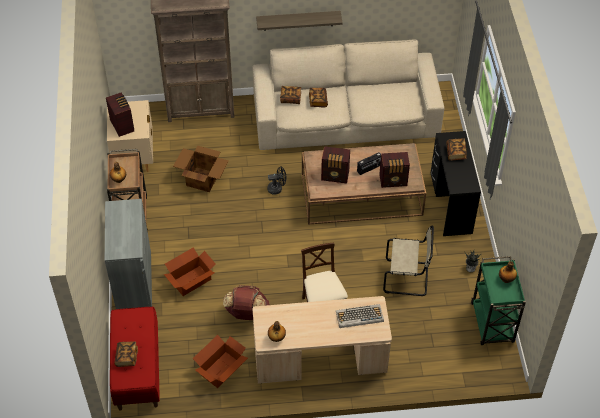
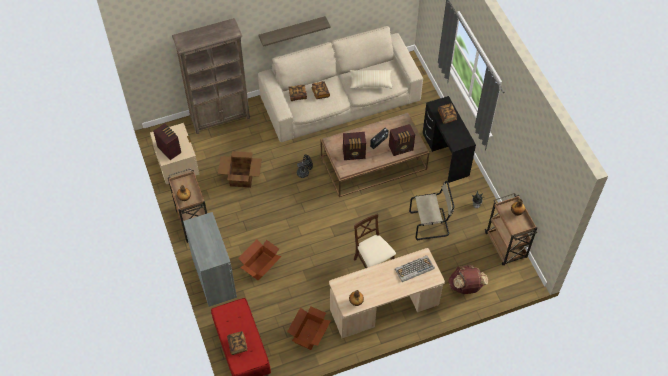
camera: 15 degrees left, 5 degrees up
brown backpack [223,285,270,320] -> brown backpack moved to [448,265,488,294]
green cart [471,256,526,345] -> brown cart [485,193,537,265]
none -> beige pillow [350,70,393,89]

